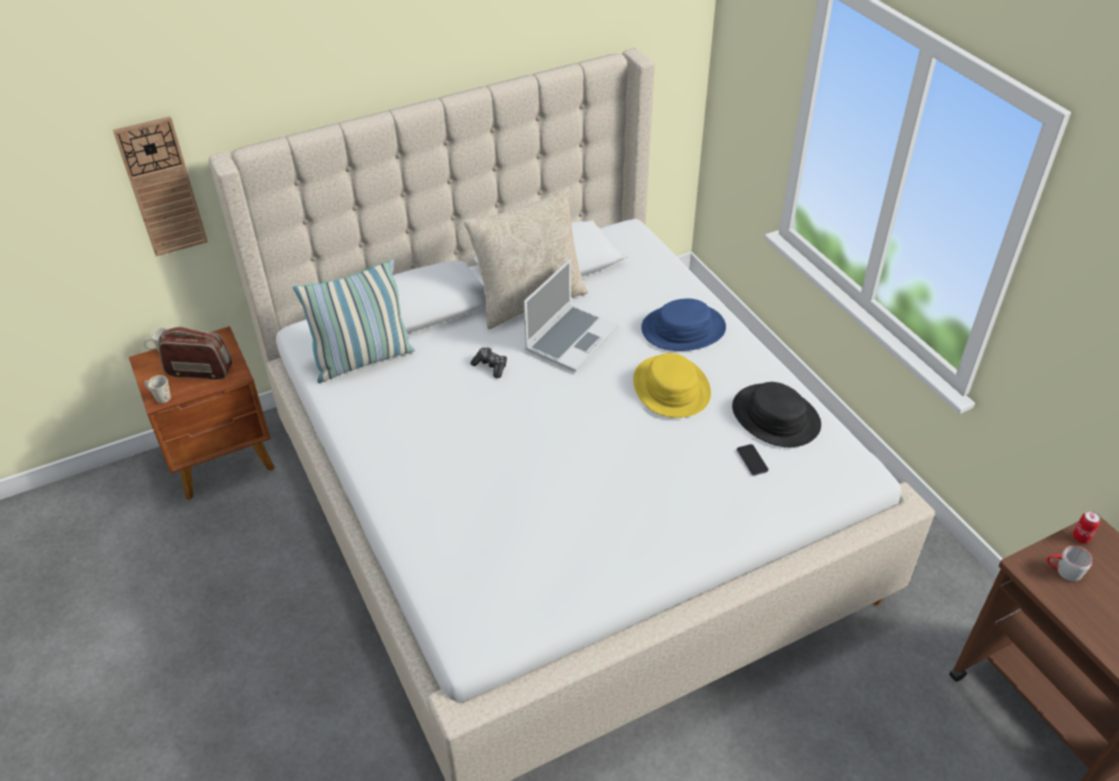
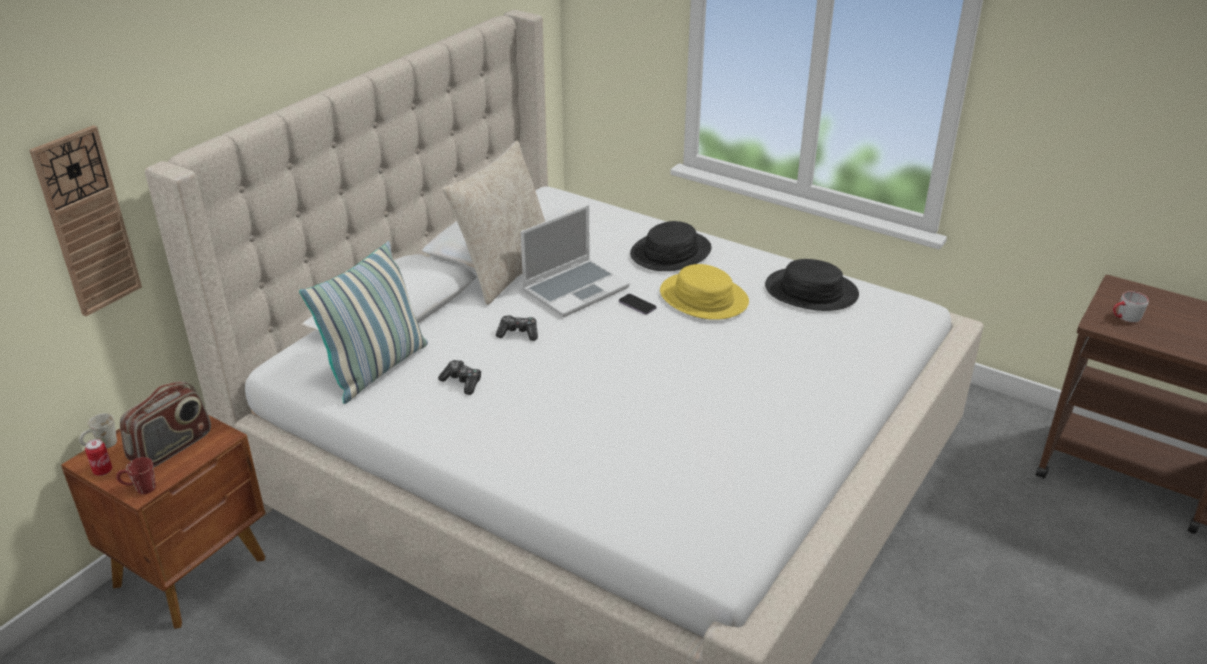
camera: 30 degrees left, 10 degrees down
white mug [144,375,171,403] -> red mug [116,457,156,494]
radio [159,327,232,380] -> radio turned 150 degrees clockwise [120,381,211,467]
laptop [524,259,619,372] -> laptop turned 45 degrees clockwise [520,205,630,317]
blue hat [641,299,726,351] -> black hat [630,221,711,271]
phone [737,444,769,475] -> phone moved to [619,294,657,315]
can [1072,511,1100,543] -> can moved to [85,439,112,476]
none -> game controller [438,360,481,395]

